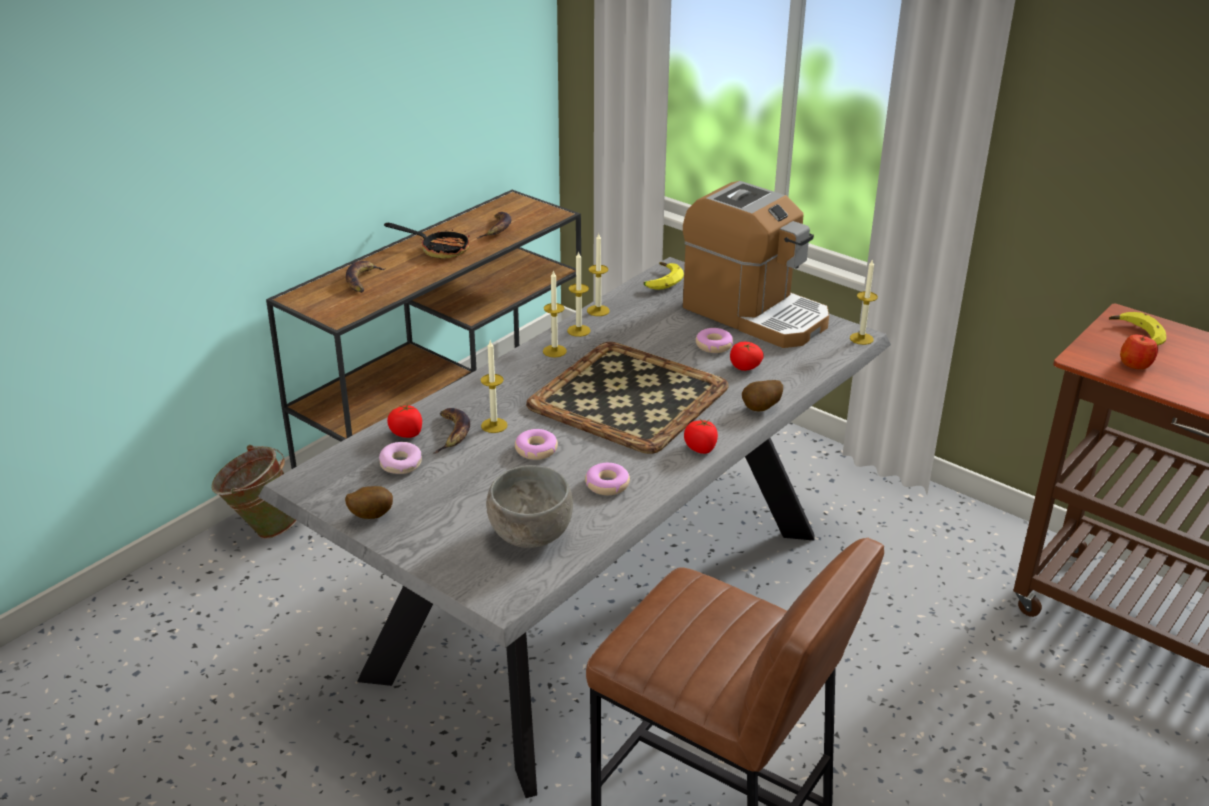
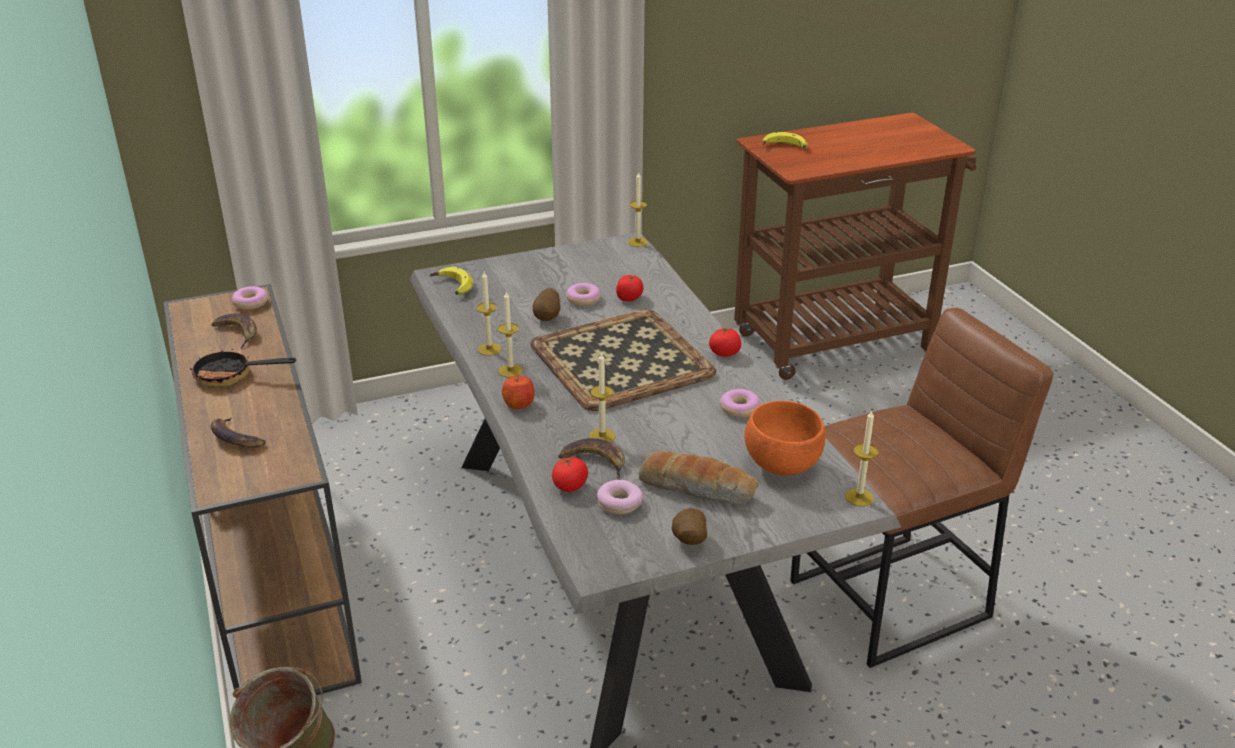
camera: 60 degrees left, 0 degrees up
frying pan [384,223,470,259] -> frying pan turned 135 degrees counterclockwise [190,341,296,387]
grey bowl [486,465,573,548] -> orange bowl [744,401,825,476]
donut [515,429,558,460] -> donut moved to [231,286,268,310]
candle [587,234,610,316] -> candle moved to [845,410,878,506]
coffee machine [683,181,829,348] -> none
potato [742,380,783,411] -> potato moved to [533,288,561,321]
apple [1120,334,1158,369] -> apple moved to [502,376,535,409]
none -> bread [638,451,759,504]

